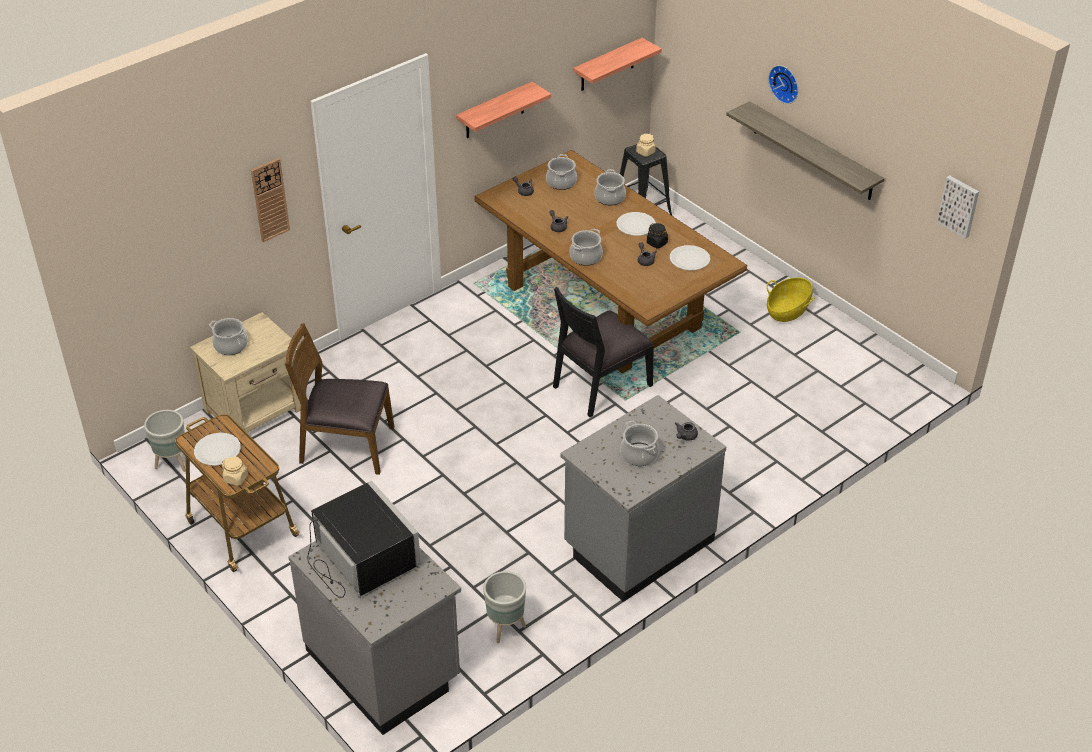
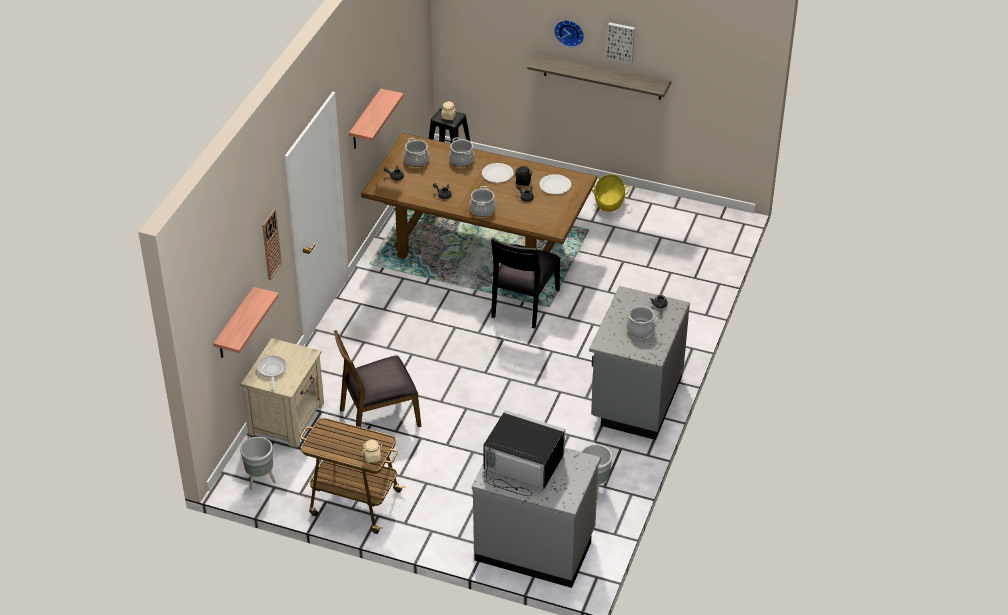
camera: 30 degrees left, 0 degrees up
white plate [194,433,241,466] -> none
cooking pot [209,318,248,355] -> frying pan [257,356,287,390]
shelf [573,38,662,91] -> shelf moved to [213,287,279,358]
picture [937,175,979,239] -> picture moved to [606,22,635,64]

